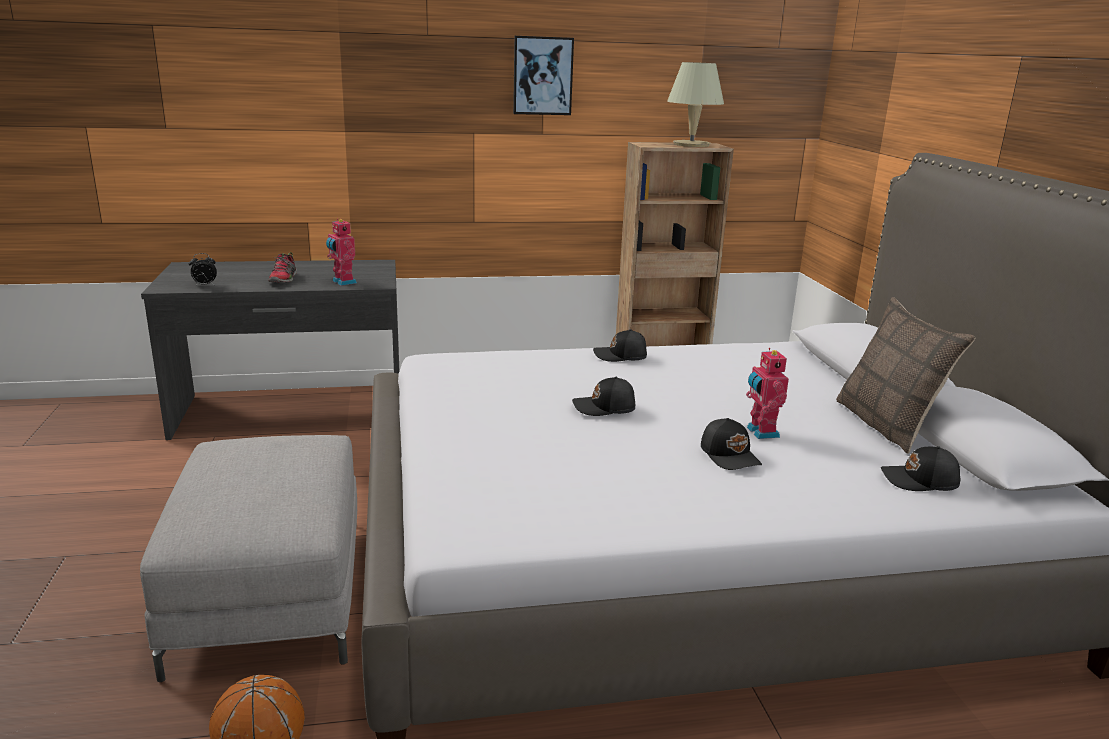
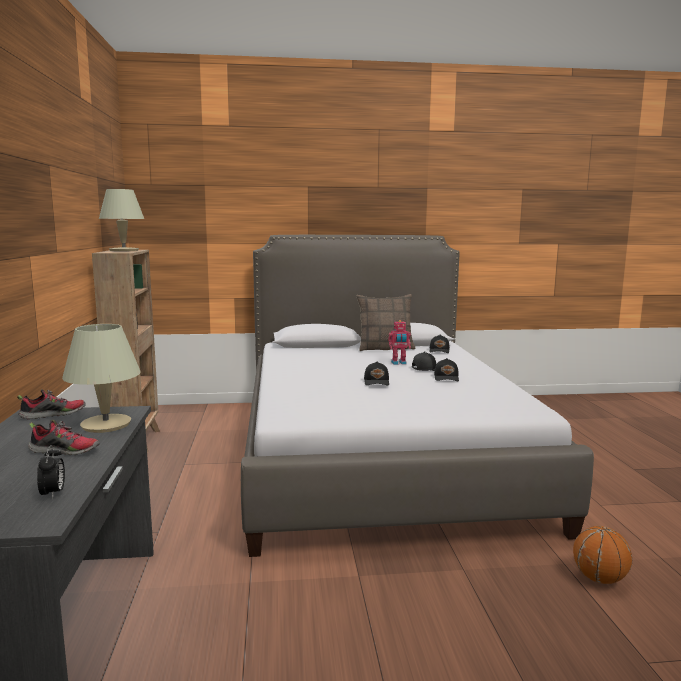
camera: 85 degrees left, 10 degrees down
grey ottoman [140,435,357,682] -> none
toy robot [326,218,357,286] -> beige table lamp [62,324,141,433]
picture [513,36,574,115] -> none
black cap [593,329,647,362] -> black cap moved to [434,358,459,381]
none -> shoe [17,389,86,420]

